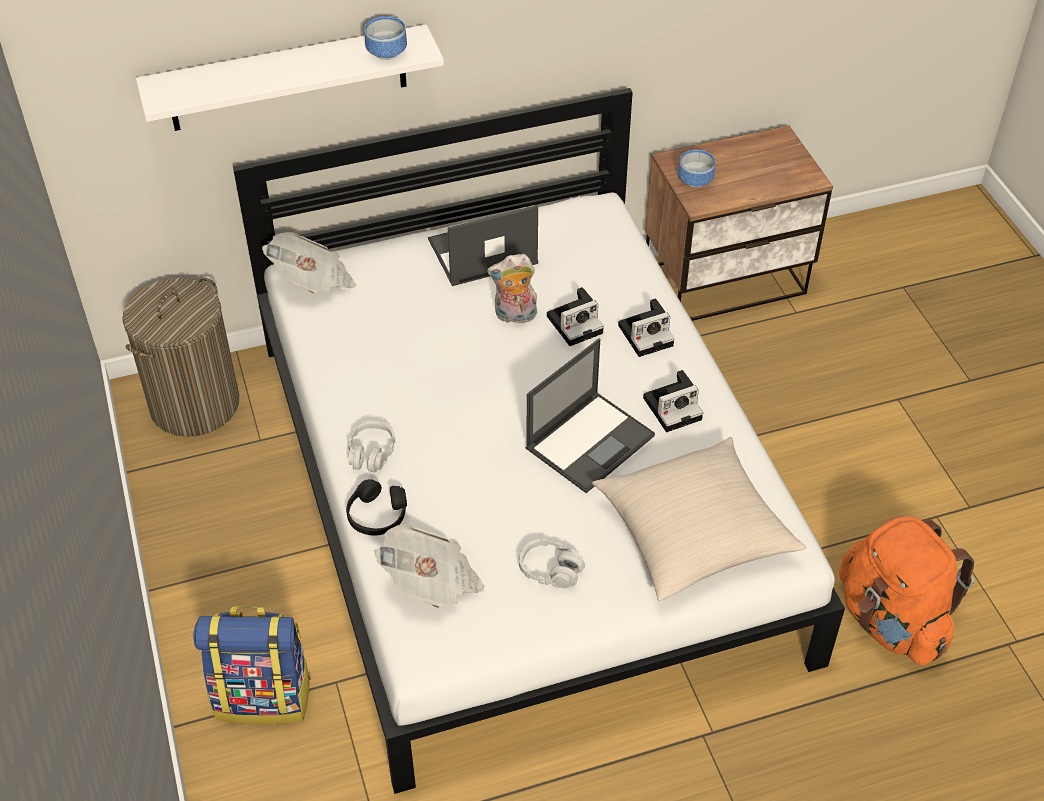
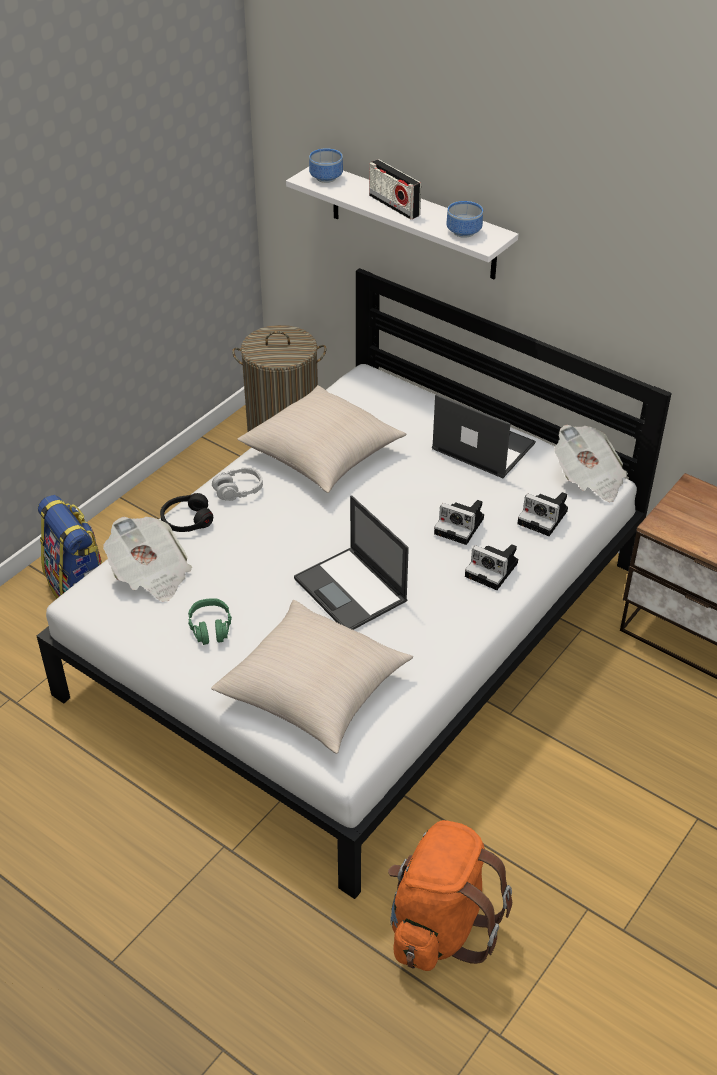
camera: 55 degrees right, 5 degrees down
newspaper [262,232,356,293] -> newspaper moved to [554,425,628,502]
plush toy [487,254,538,325] -> none
grey headphones [519,539,585,588] -> green headphones [188,598,232,645]
laptop [526,339,655,493] -> laptop turned 45 degrees clockwise [294,495,409,630]
camera [643,370,703,432] -> camera moved to [518,492,568,536]
bowl [678,150,716,187] -> bowl moved to [309,148,343,183]
none -> beige pillow [237,385,406,493]
none -> radio [369,159,421,220]

